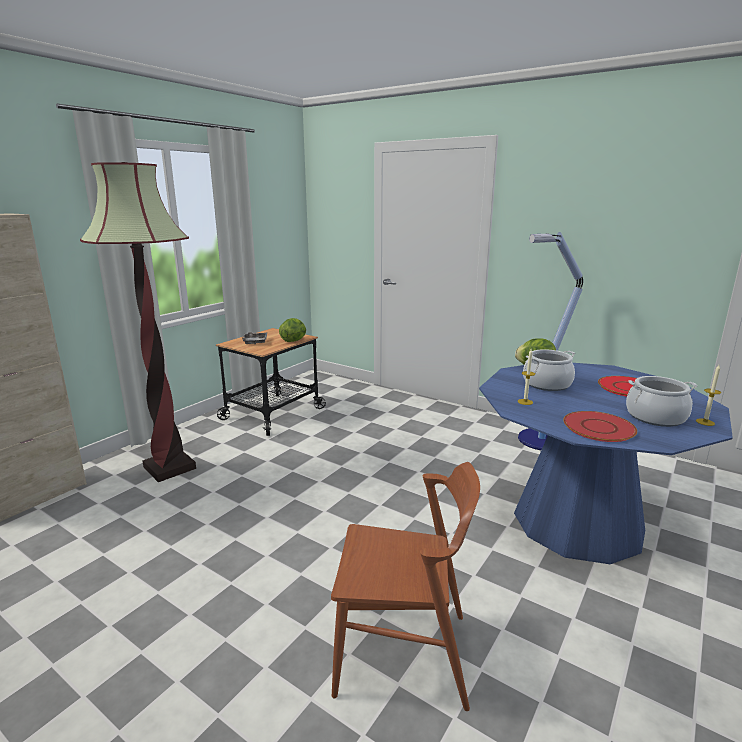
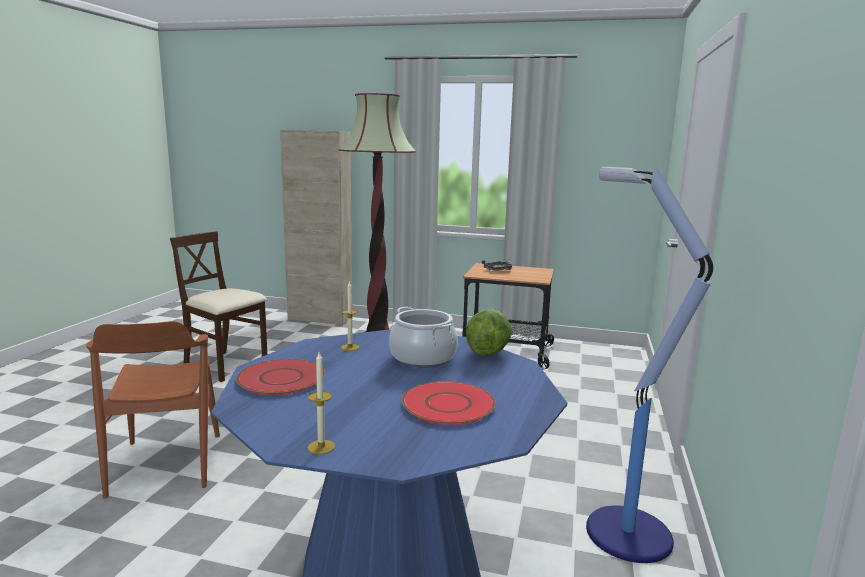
camera: 70 degrees right, 5 degrees down
lettuce [279,318,306,342] -> none
cooking pot [626,376,697,427] -> none
none -> beige chair [170,231,267,382]

